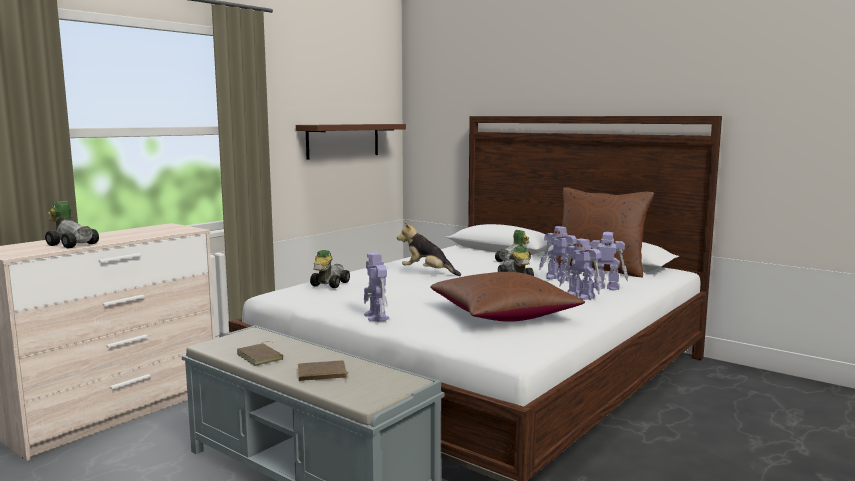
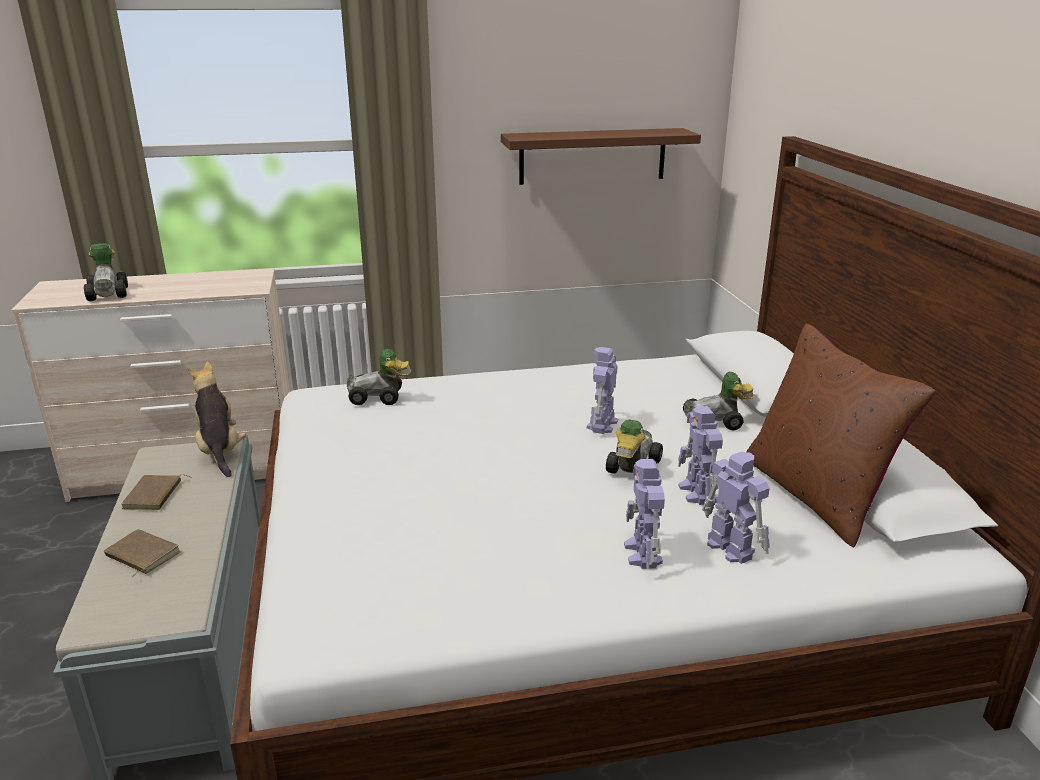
camera: 40 degrees right, 15 degrees up
toy car [310,250,350,288] -> toy car turned 150 degrees counterclockwise [347,349,411,405]
toy robot [364,252,389,322] -> toy robot moved to [587,347,618,434]
plush toy [397,222,461,276] -> plush toy moved to [188,362,246,477]
brown pillow [430,272,585,322] -> none

